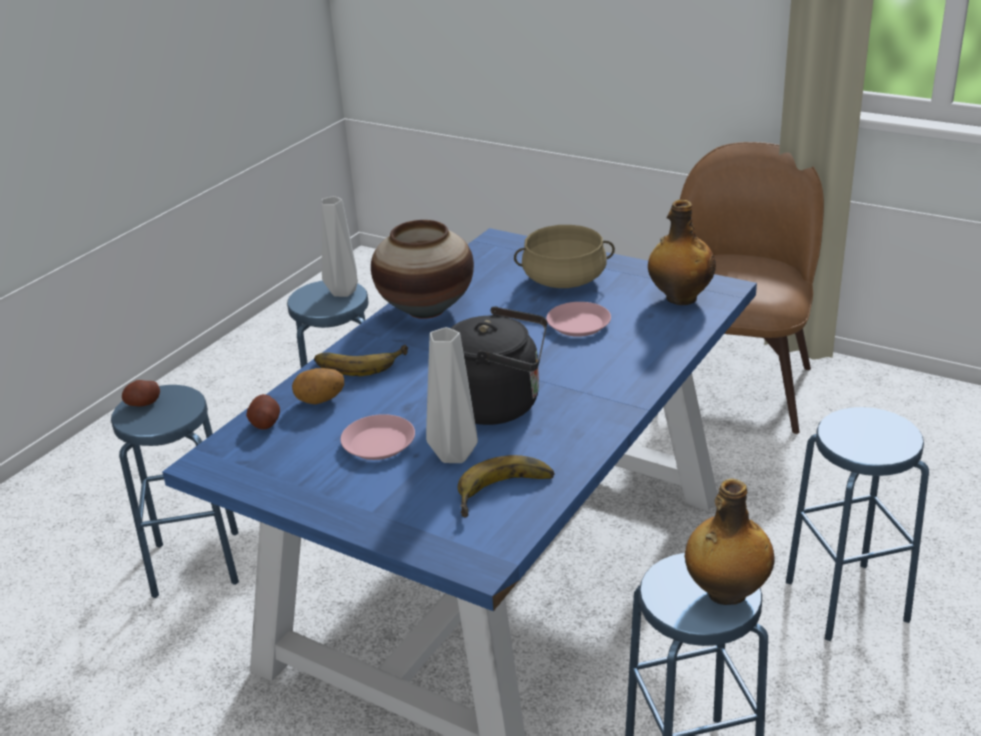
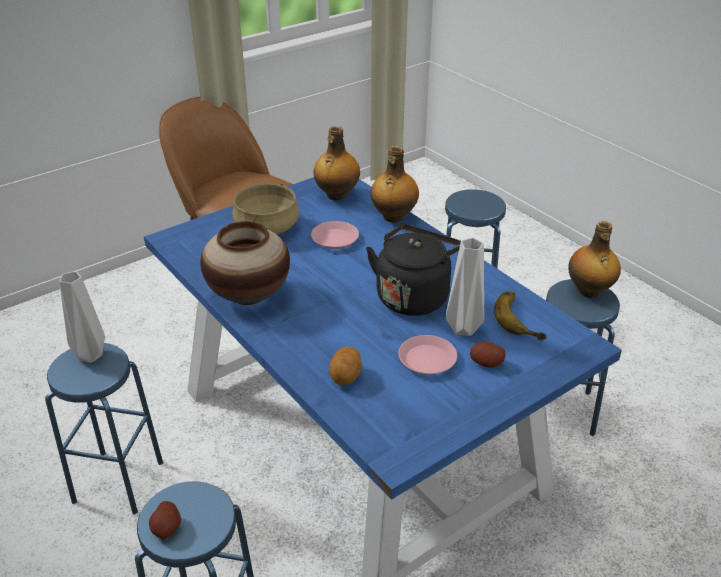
camera: 70 degrees left, 5 degrees up
potato [246,394,280,430] -> potato moved to [470,341,506,367]
banana [314,345,408,376] -> none
none -> bottle [370,146,419,223]

